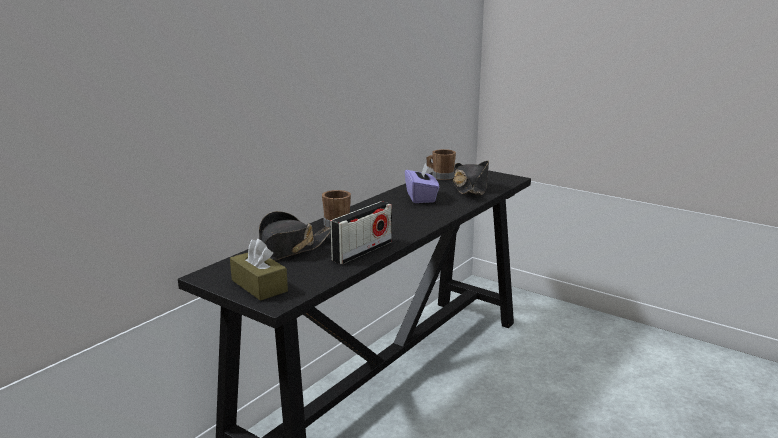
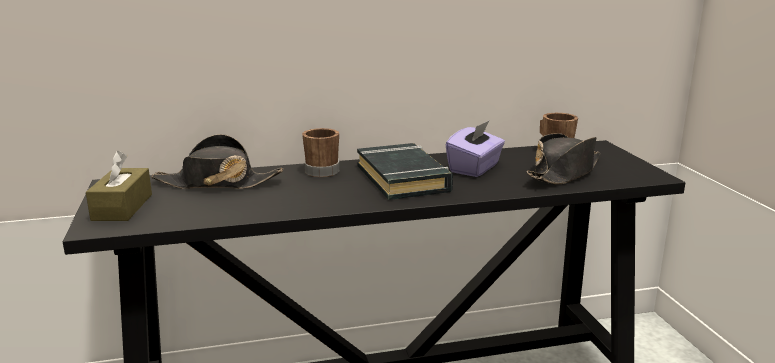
camera: 40 degrees right, 0 degrees up
radio [330,201,392,264] -> none
none -> black book [357,143,453,200]

